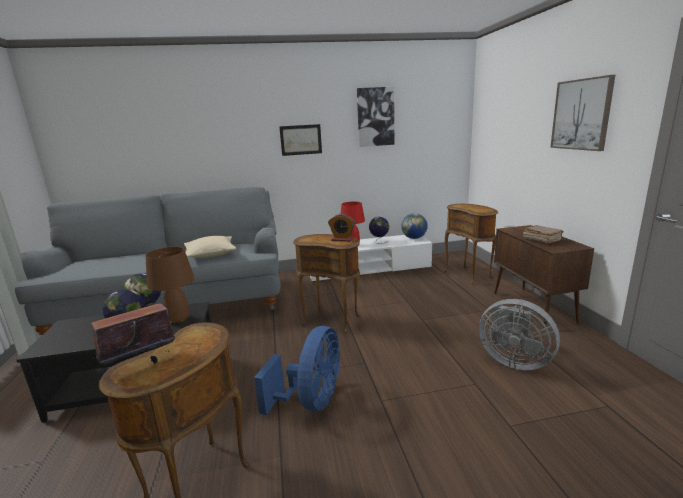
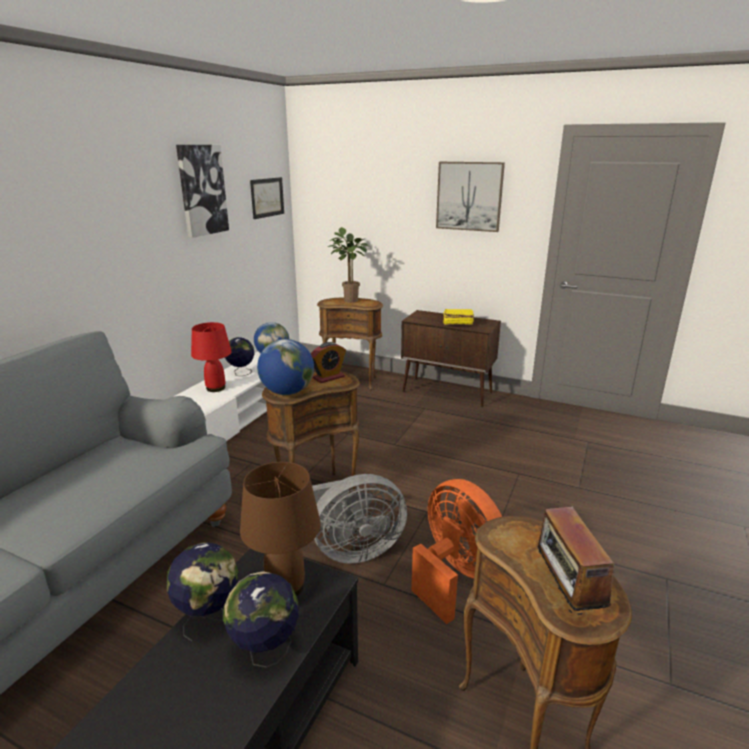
camera: 55 degrees left, 5 degrees up
beige pillow [184,236,236,258] -> none
blue fan [254,326,340,415] -> orange fan [411,479,502,624]
picture [279,124,322,156] -> picture moved to [250,177,284,219]
grey fan [479,299,560,370] -> grey fan moved to [312,474,407,563]
brown book [523,225,564,243] -> yellow book [443,309,474,325]
none -> globe [257,339,314,395]
none -> potted plant [328,227,370,303]

